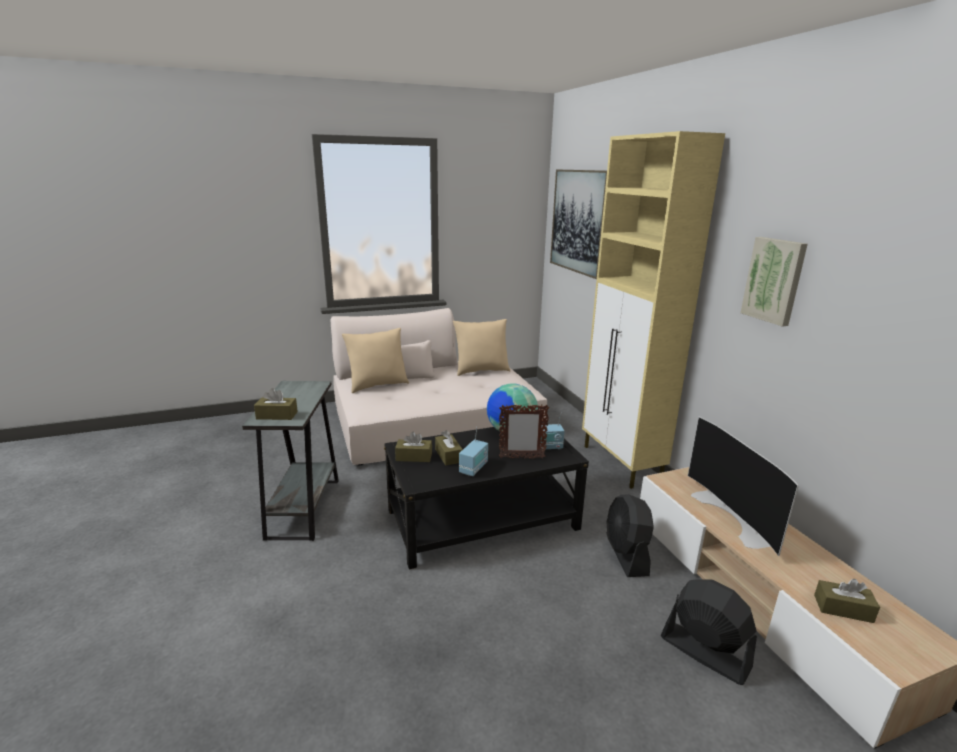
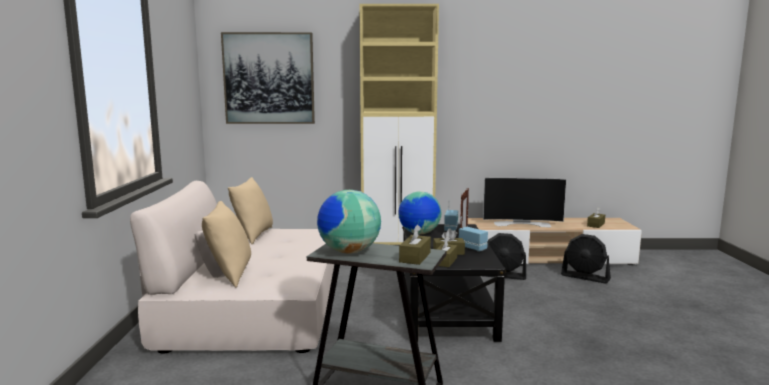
camera: 70 degrees left, 10 degrees down
black fan [661,579,757,685] -> black fan turned 120 degrees counterclockwise [561,234,611,284]
picture [740,237,808,327] -> none
none -> globe [317,190,381,253]

